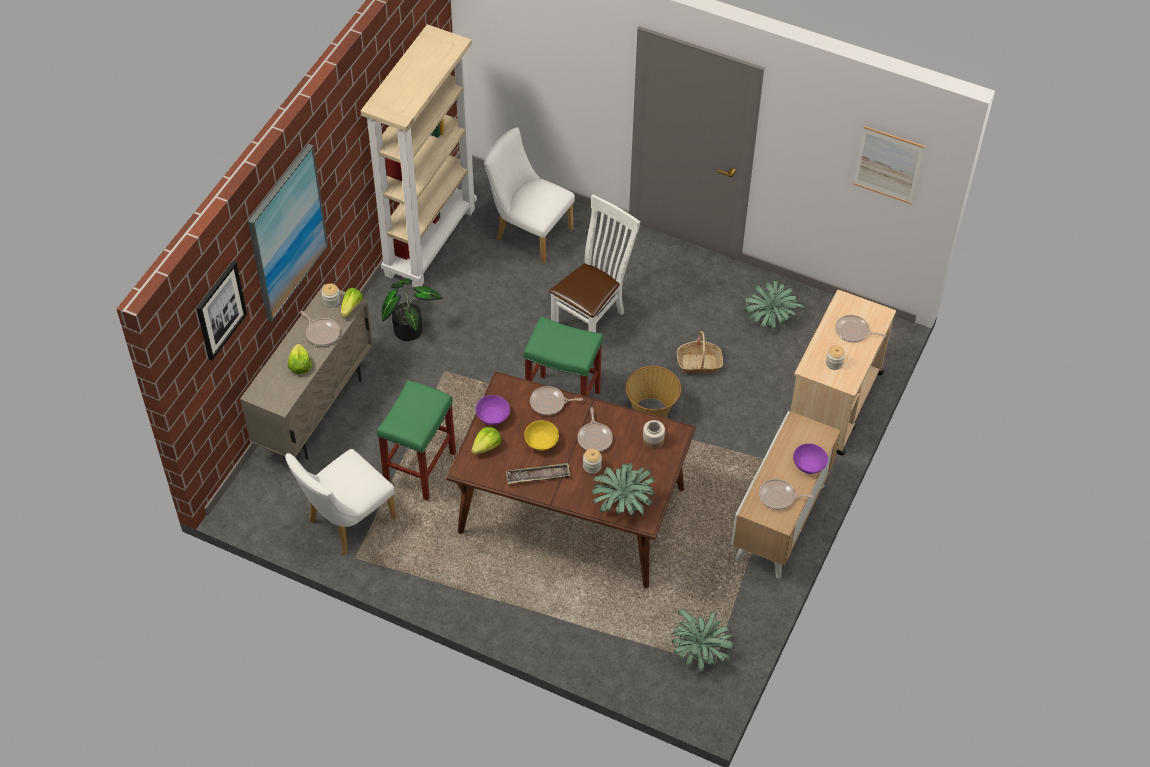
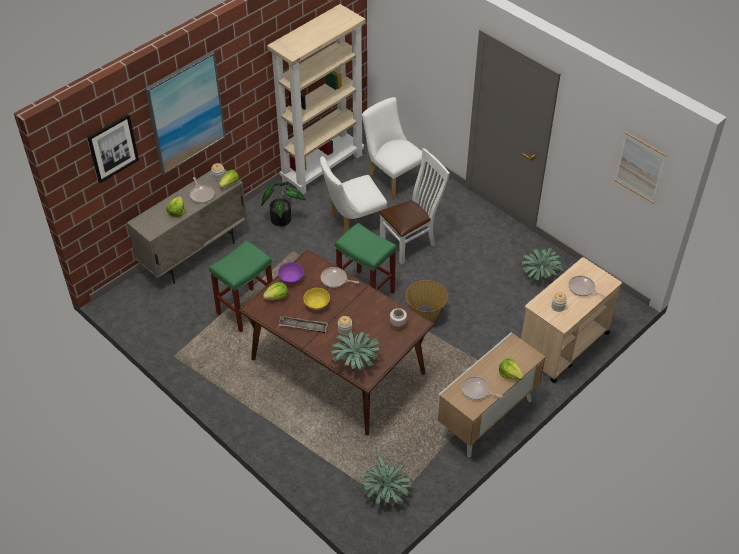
camera: 20 degrees right, 5 degrees down
white chair [285,449,397,555] -> white chair moved to [320,156,387,234]
frying pan [577,407,613,452] -> none
basket [676,331,723,374] -> none
purple bowl [793,444,828,474] -> lettuce [499,358,524,380]

